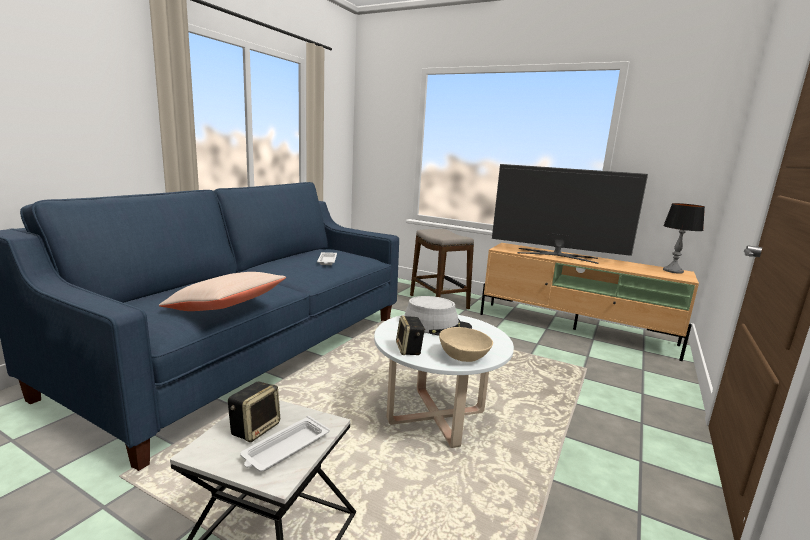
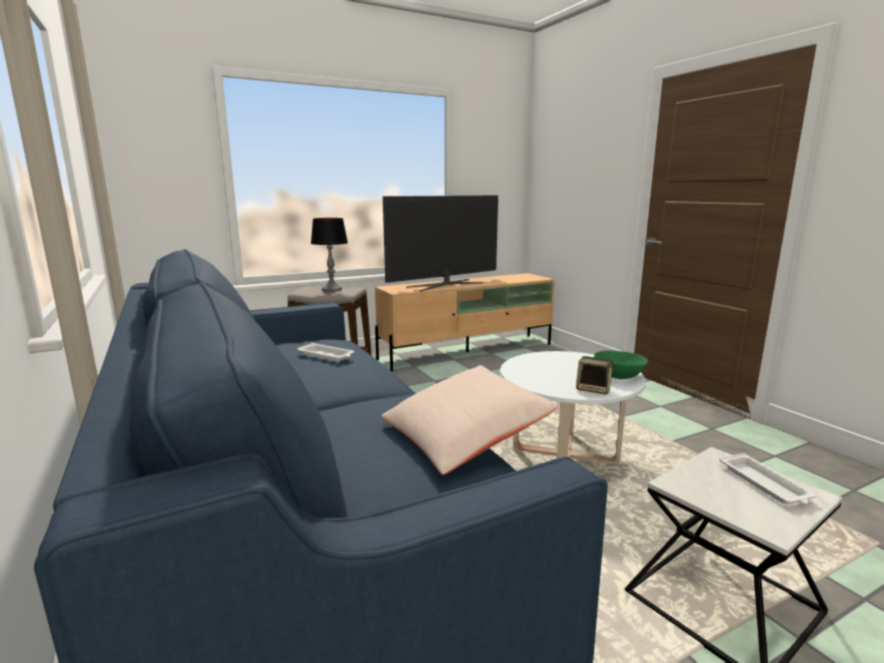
camera: 55 degrees left, 0 degrees up
speaker [228,381,280,442] -> none
grey hat [405,296,472,336] -> none
beige bowl [439,327,493,362] -> green bowl [594,350,648,379]
table lamp [663,203,705,274] -> table lamp moved to [311,218,348,292]

